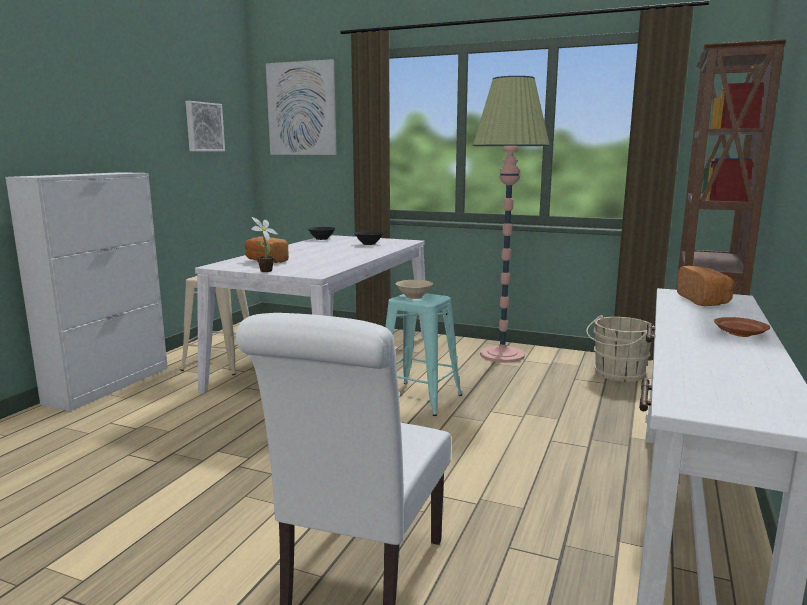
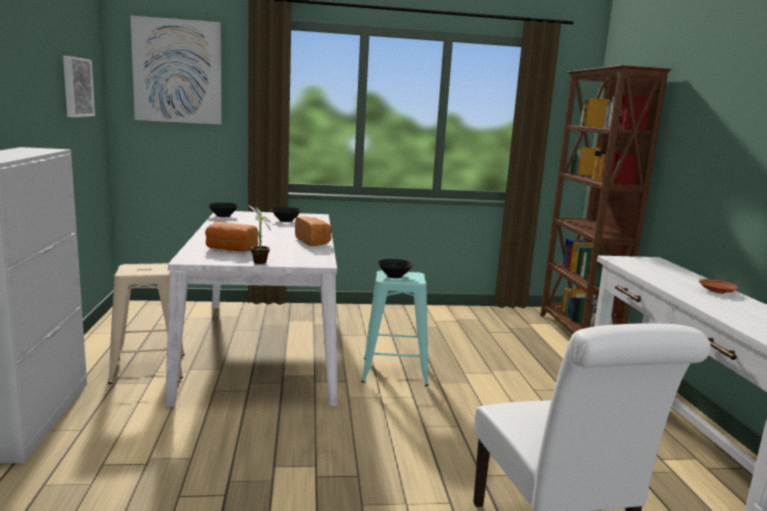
camera: 30 degrees left, 0 degrees up
beige bowl [396,280,433,299] -> black bowl [378,259,413,279]
floor lamp [473,76,550,362] -> none
beige bucket [586,315,654,382] -> none
bread [677,266,735,306] -> bread moved to [295,216,332,246]

